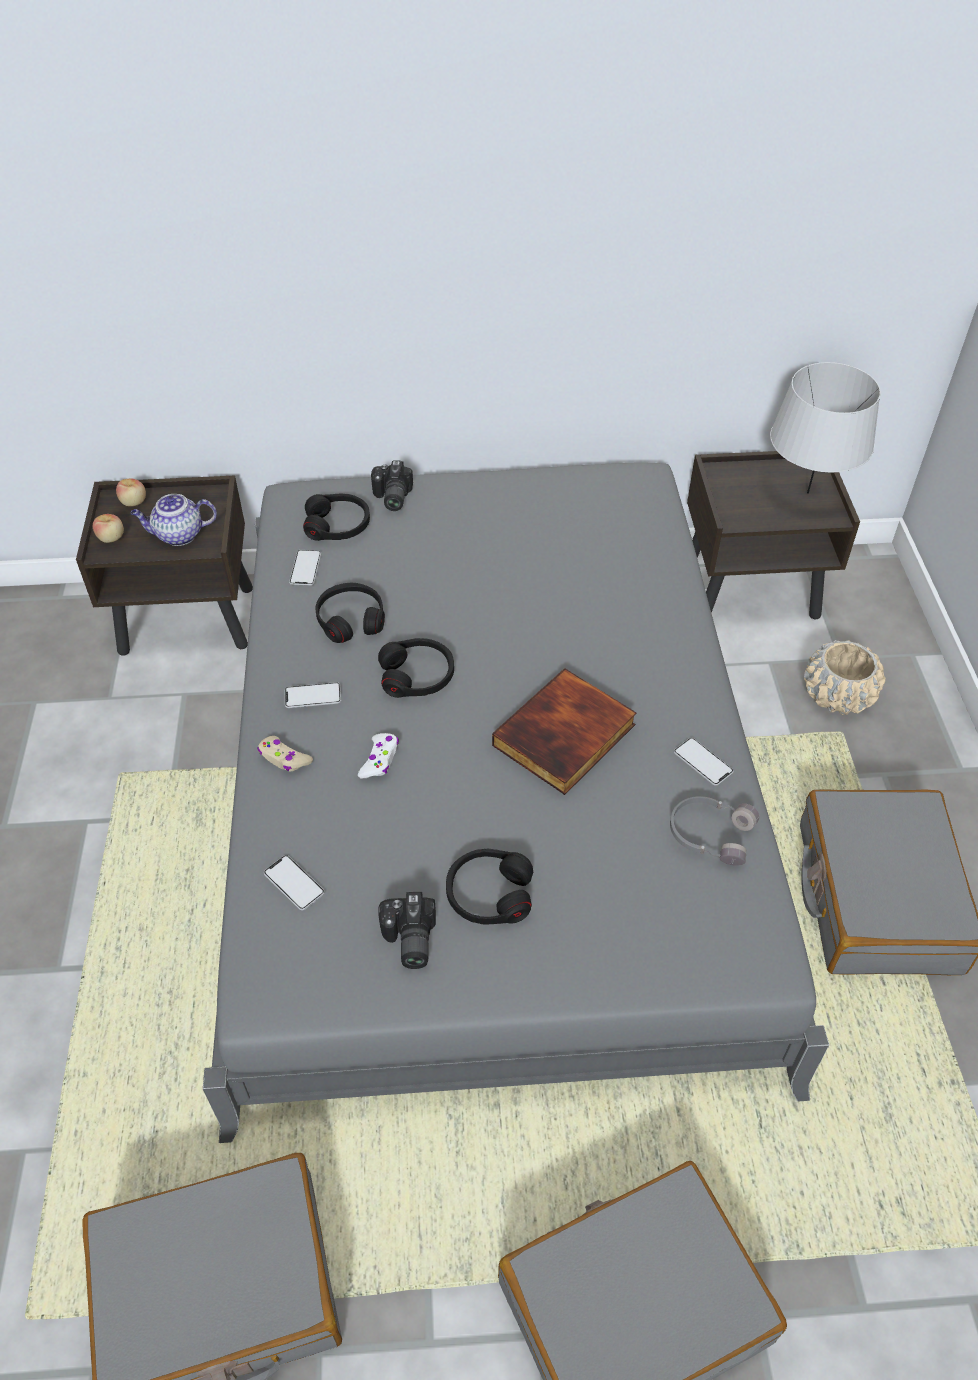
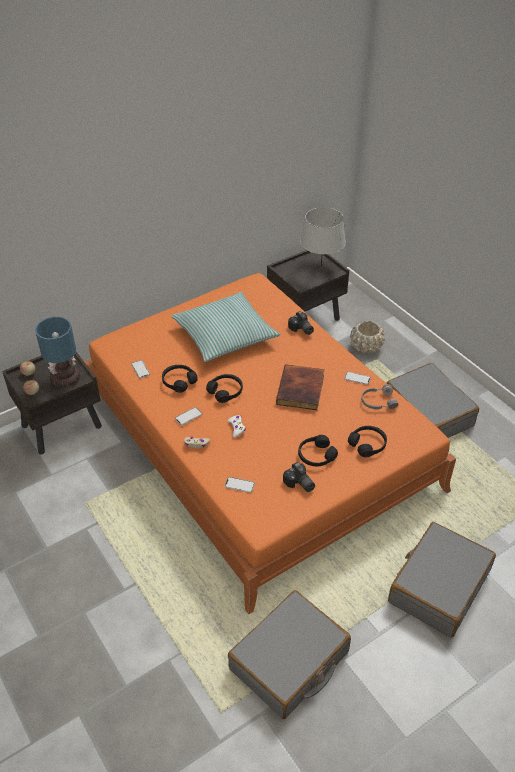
camera: 30 degrees left, 5 degrees down
teapot [130,494,217,546] -> table lamp [35,317,80,387]
grey bed [203,463,829,1143] -> orange bed [84,273,456,614]
black headphones [303,493,370,541] -> black headphones moved to [348,426,387,457]
camera [371,460,413,511] -> camera moved to [288,311,314,335]
none -> pillow [171,292,281,362]

